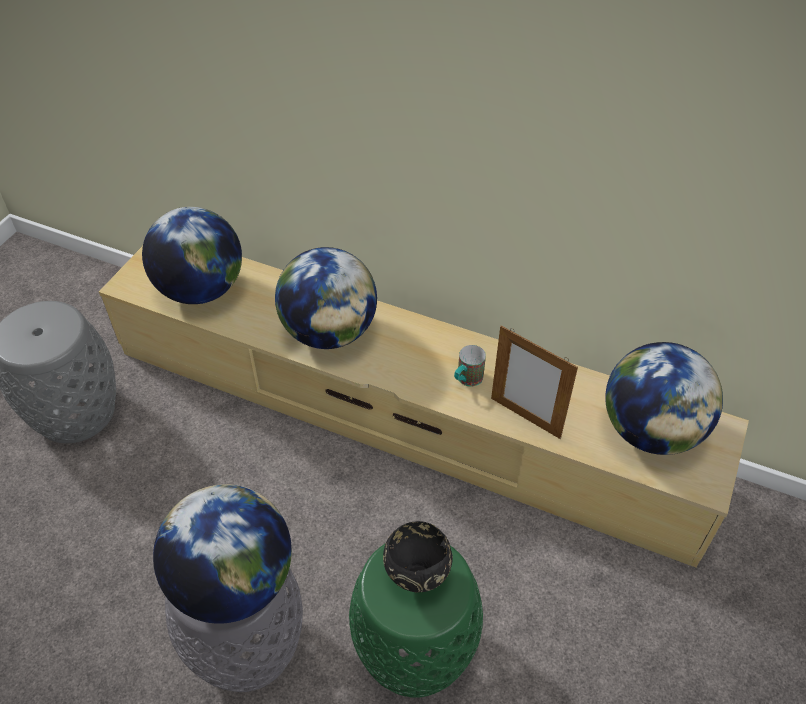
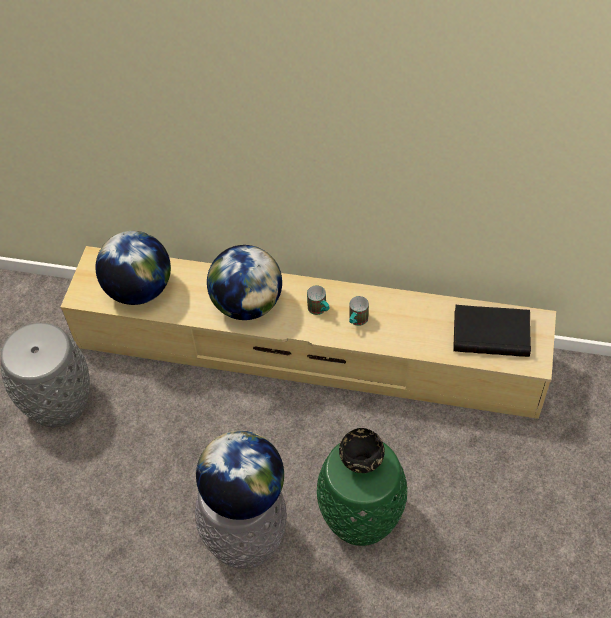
camera: 10 degrees left, 5 degrees up
picture frame [491,325,578,439] -> none
globe [605,342,723,455] -> black book [453,305,531,357]
none -> mug [307,285,330,315]

